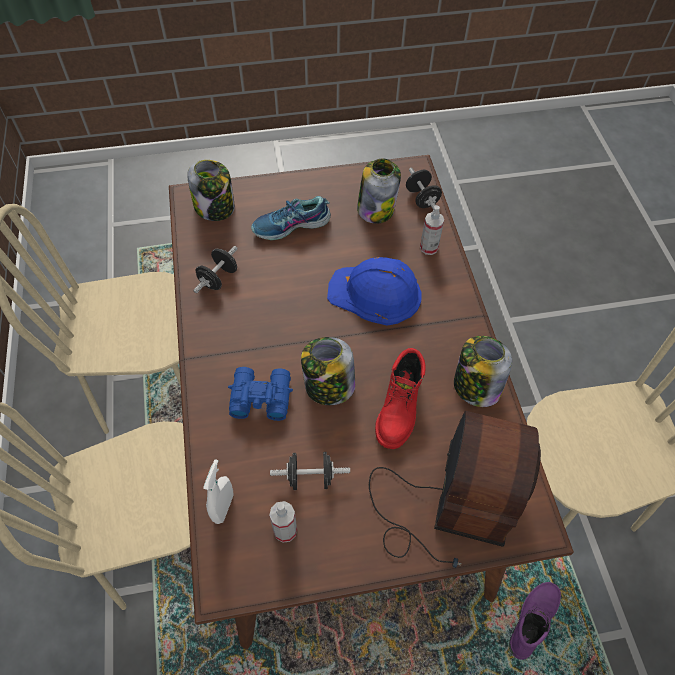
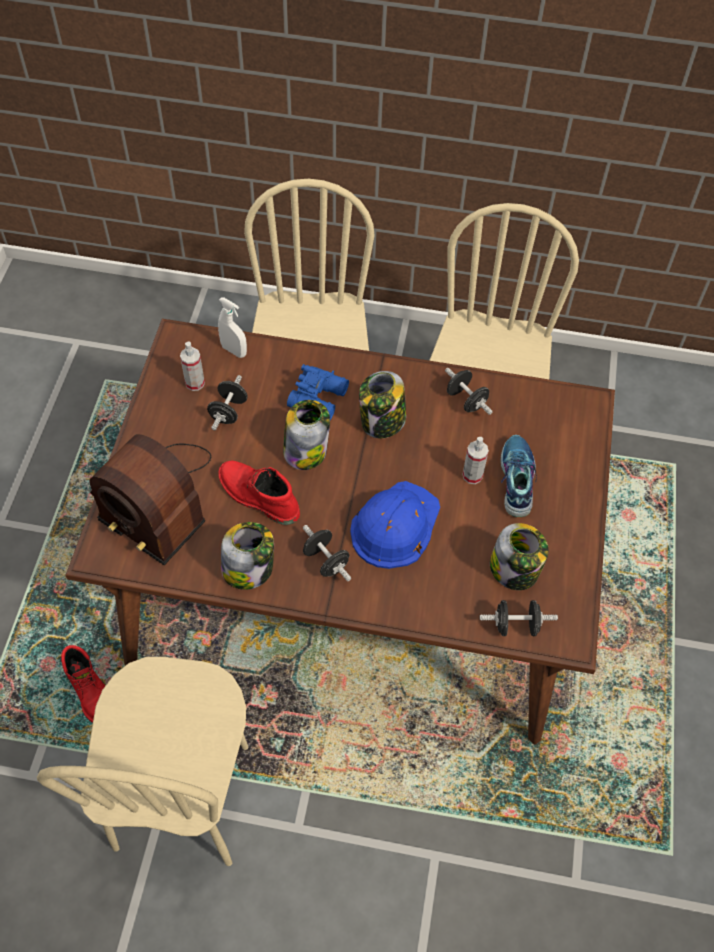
camera: 110 degrees right, 0 degrees up
jar [187,160,235,221] -> jar moved to [359,371,406,438]
spray bottle [420,205,444,255] -> spray bottle moved to [463,437,489,484]
purple boot [509,582,561,660] -> red boot [61,645,106,723]
none -> black dumbbell [303,525,351,581]

